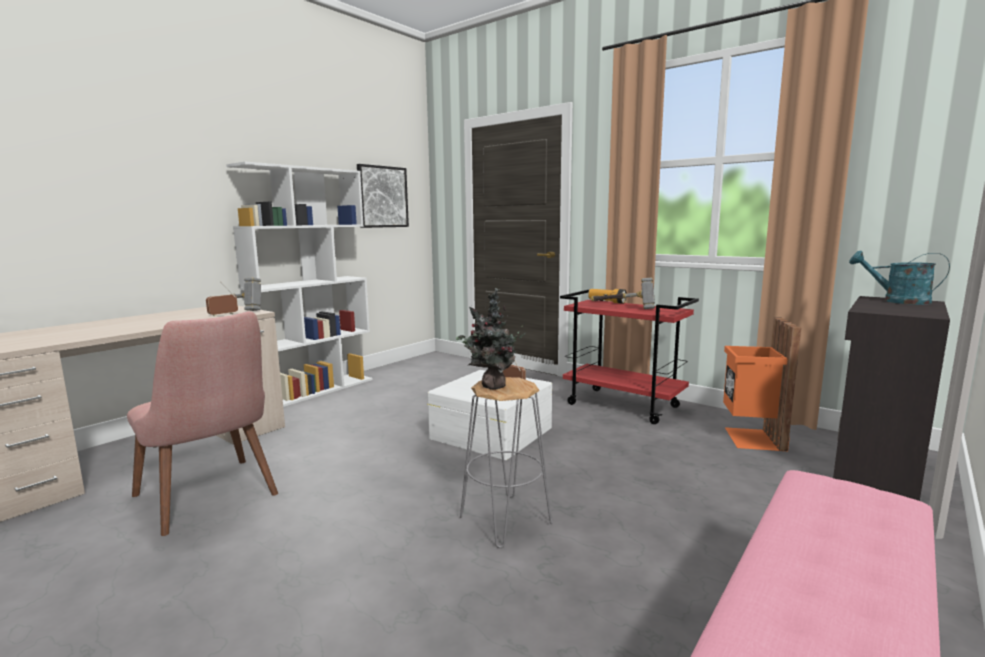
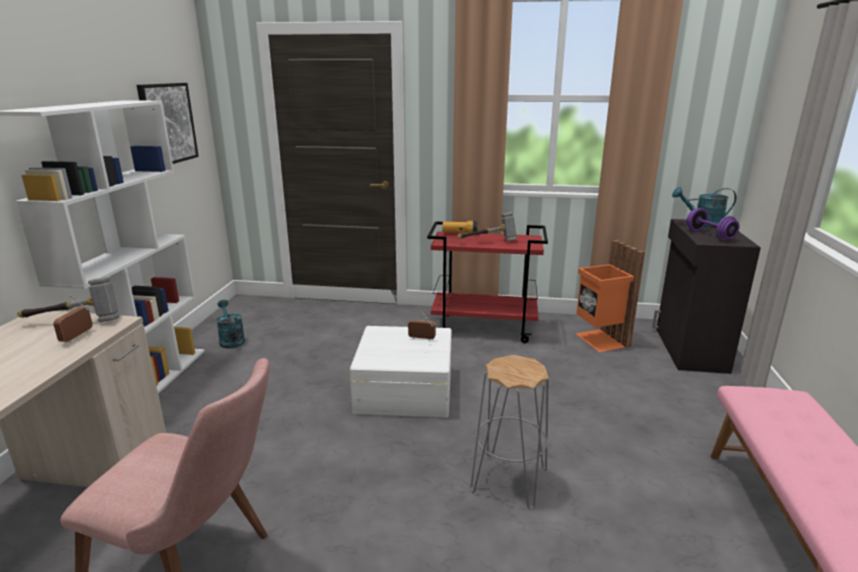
camera: 30 degrees left, 10 degrees up
potted plant [456,288,526,390] -> none
none -> turquoise watering can [216,300,245,349]
none -> purple dumbbell [686,208,739,240]

